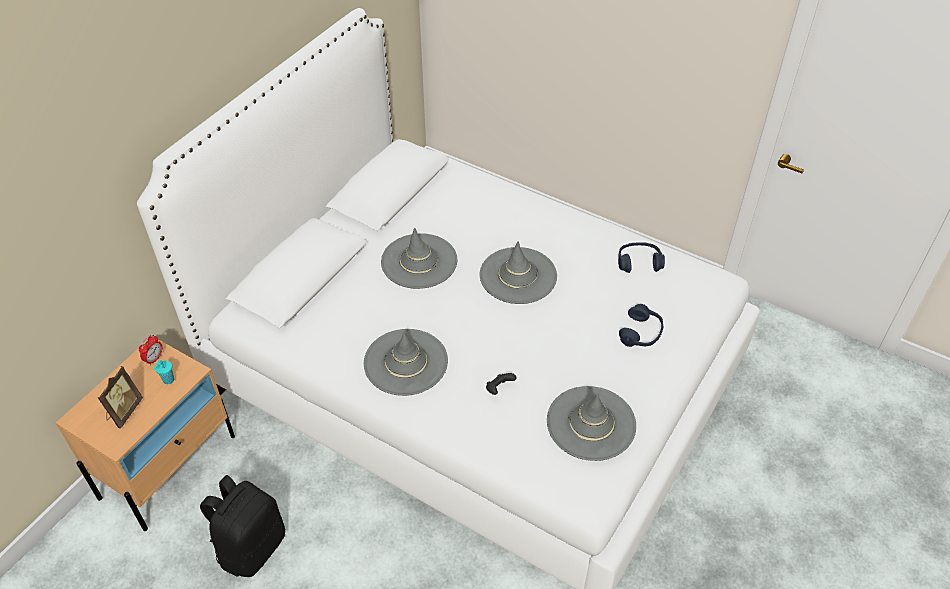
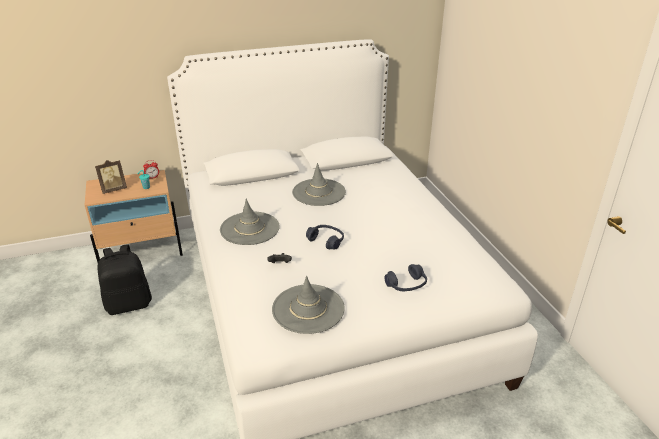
camera: 40 degrees right, 15 degrees down
grey hat [479,241,557,304] -> none
blue headphones [618,242,665,273] -> blue headphones moved to [306,225,344,250]

